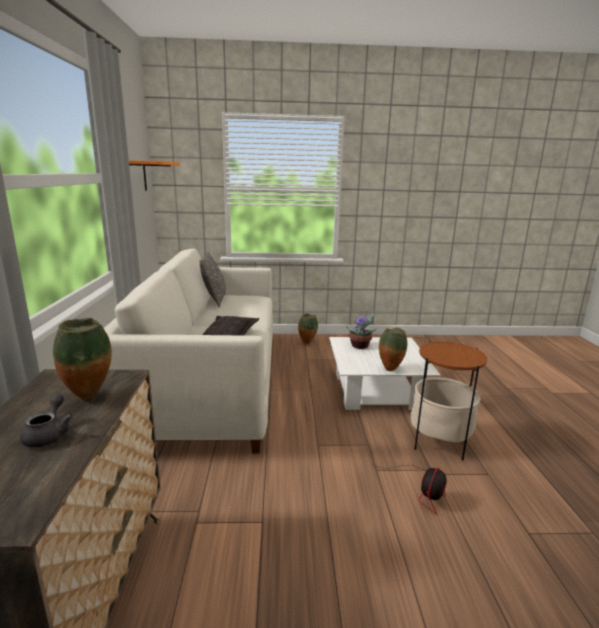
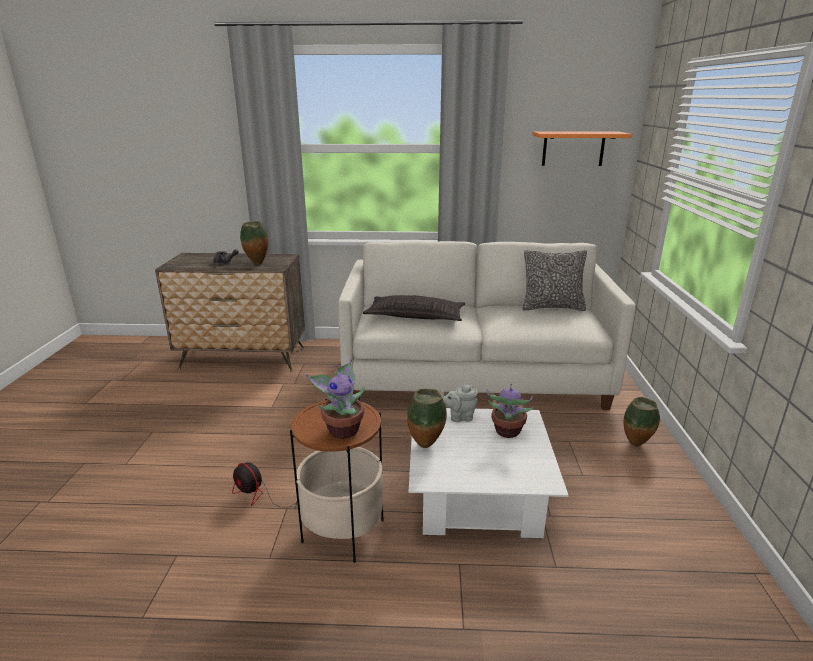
camera: 95 degrees right, 5 degrees up
none -> potted plant [306,358,365,439]
none -> grey teapot [440,385,478,422]

